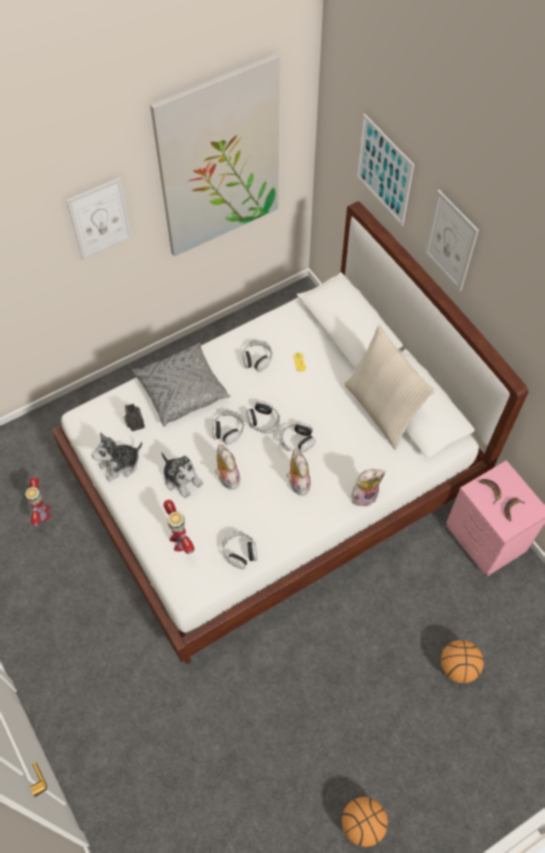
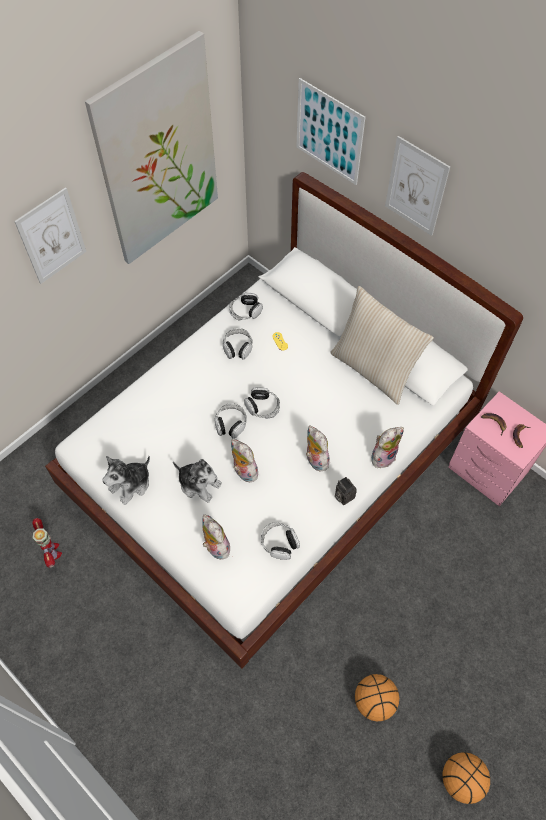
camera: 15 degrees left, 0 degrees up
camera [124,404,145,431] -> camera moved to [335,477,357,505]
grey pillow [132,343,230,427] -> none
toy robot [163,500,194,554] -> plush toy [202,514,230,560]
headphones [279,422,315,452] -> headphones moved to [229,293,263,321]
basketball [441,640,484,683] -> basketball moved to [355,674,399,721]

